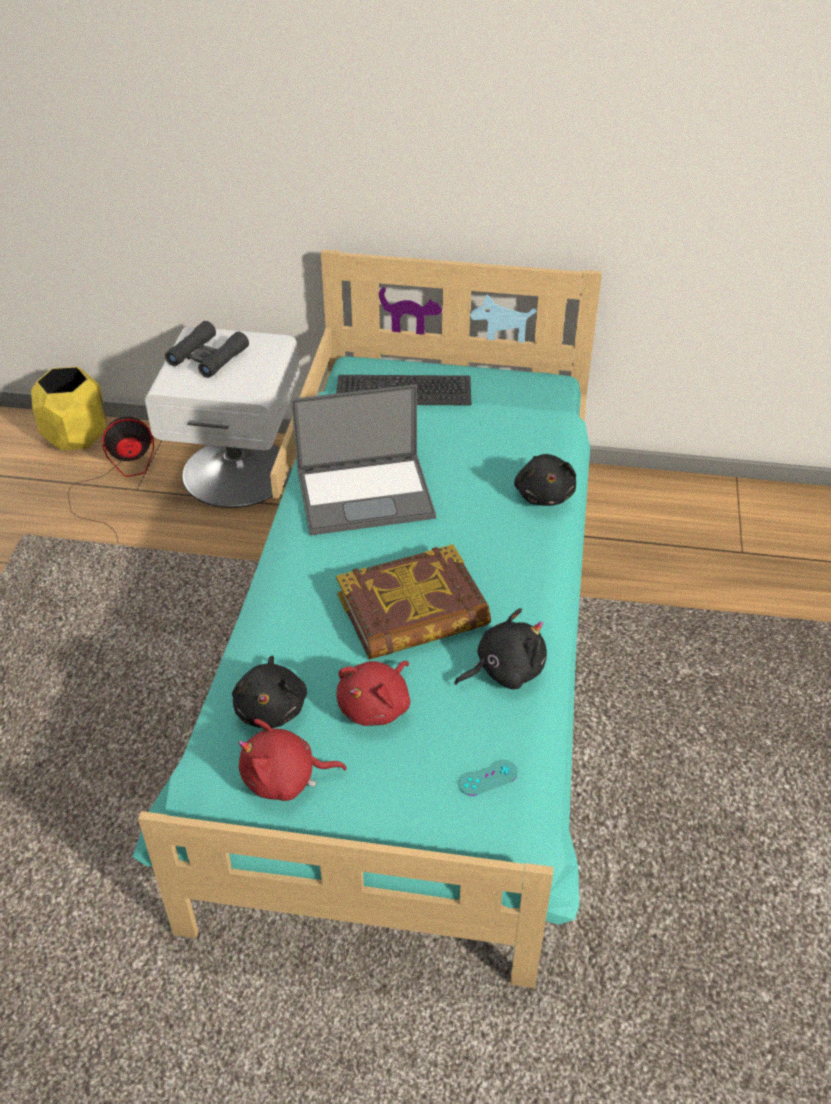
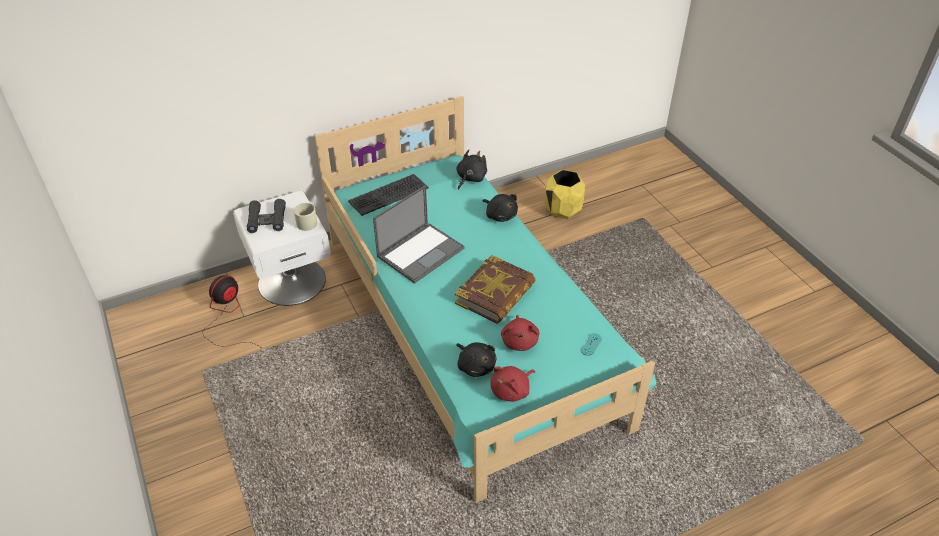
camera: 35 degrees left, 0 degrees up
yellow planter [31,367,107,450] -> yellow planter moved to [545,170,586,219]
black plush toy [454,608,547,689] -> black plush toy moved to [456,149,487,190]
none -> beige mug [294,203,317,231]

